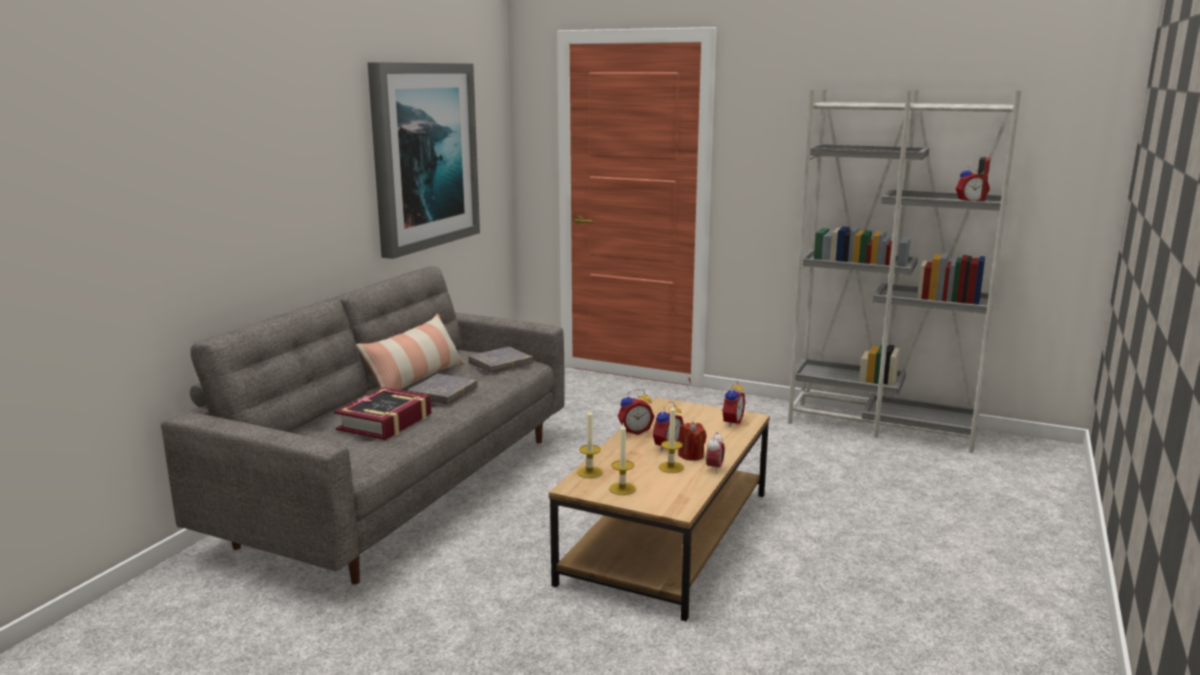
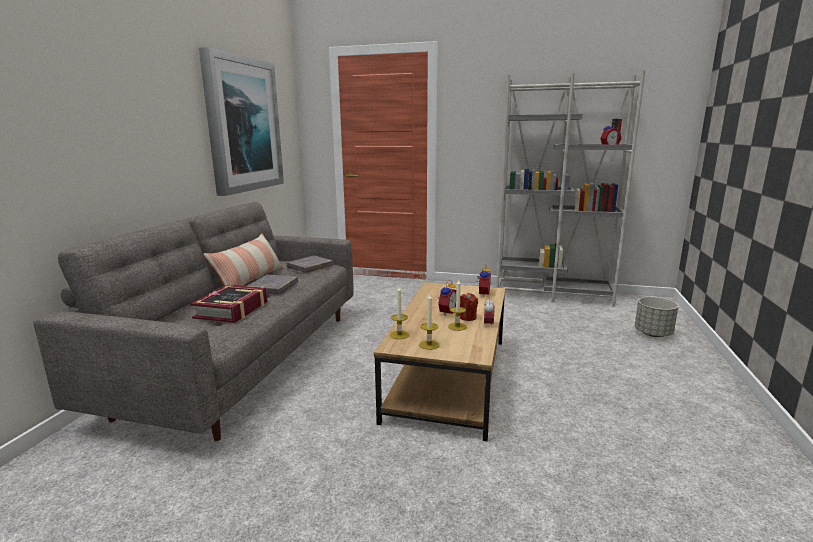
camera: 10 degrees left, 0 degrees up
alarm clock [618,389,655,435] -> none
none -> grey planter [635,297,679,337]

